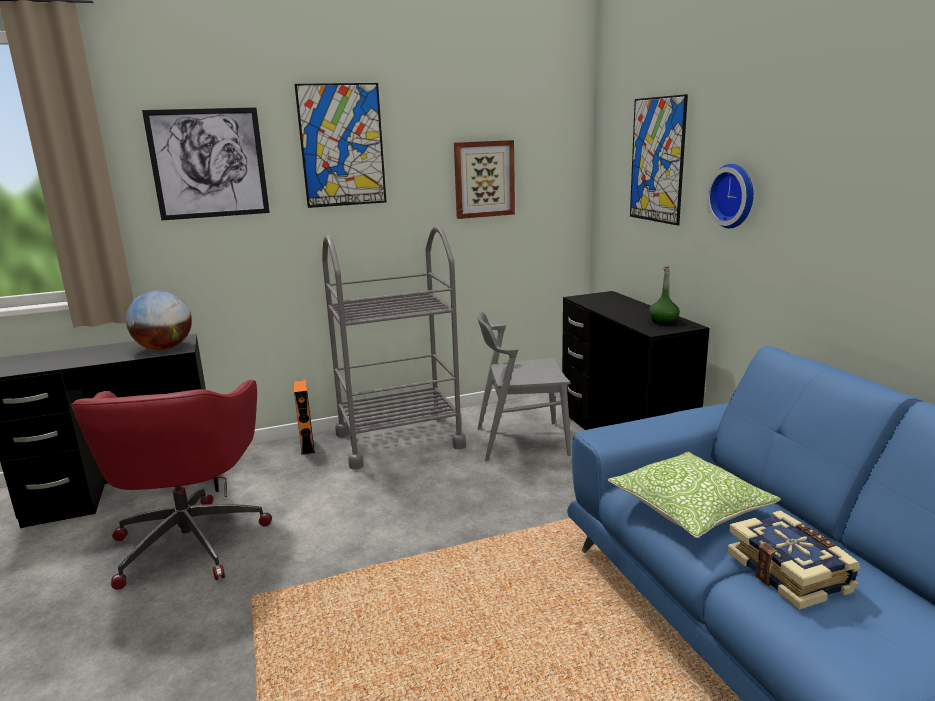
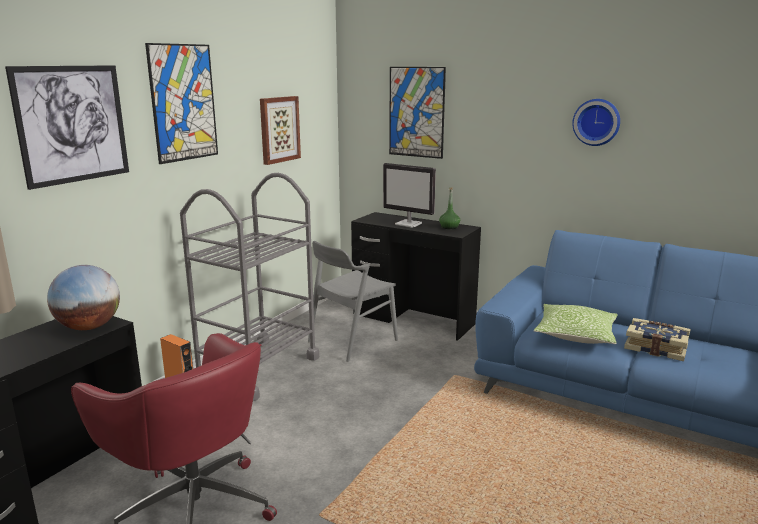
camera: 40 degrees left, 0 degrees up
wall clock [706,164,754,228] -> wall clock moved to [572,99,620,146]
none -> monitor [383,163,436,228]

